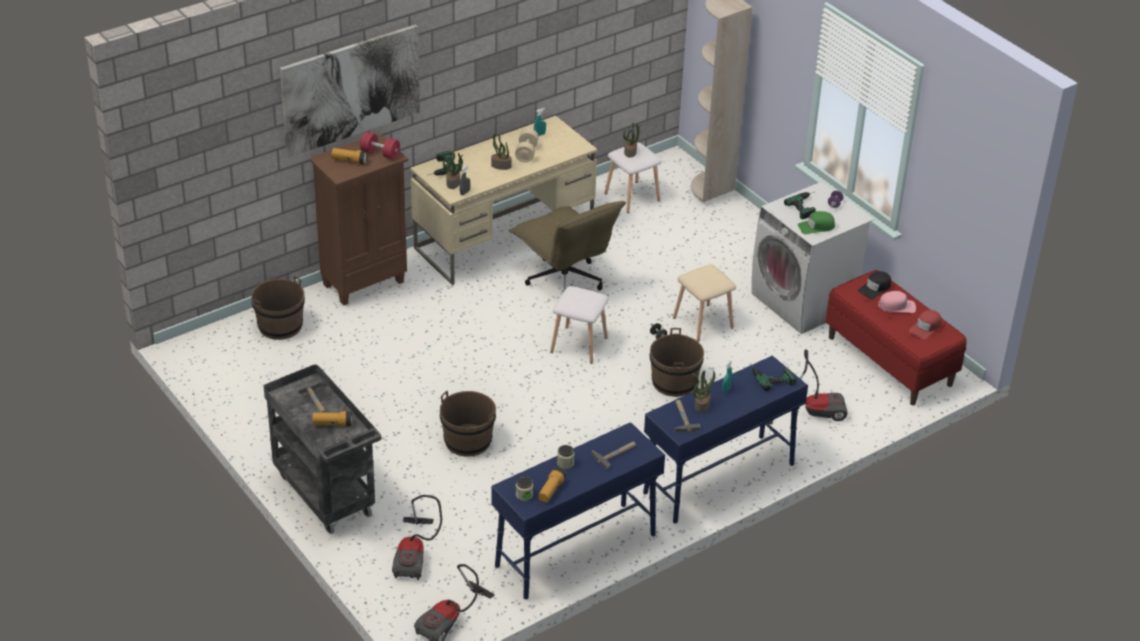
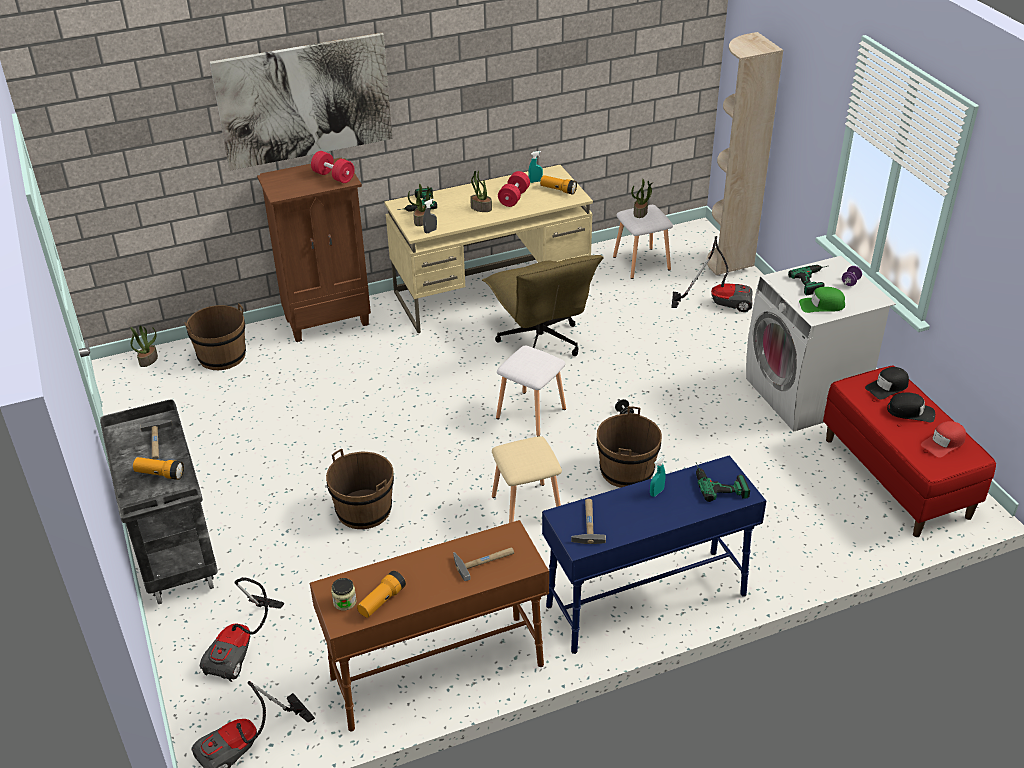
camera: 15 degrees right, 0 degrees up
flashlight [331,148,368,165] -> flashlight moved to [540,175,577,195]
blue console table [491,422,665,599] -> brown console table [310,520,549,731]
beige dumbbell [515,128,539,162] -> red dumbbell [498,171,530,207]
jar [557,445,575,469] -> none
beige stool [673,264,736,342] -> beige stool moved to [492,436,562,523]
potted plant [692,371,715,413] -> potted plant moved to [130,326,158,367]
vacuum cleaner [768,349,848,425] -> vacuum cleaner moved to [671,236,753,312]
pink cap [878,291,916,313] -> black cap [887,392,935,422]

